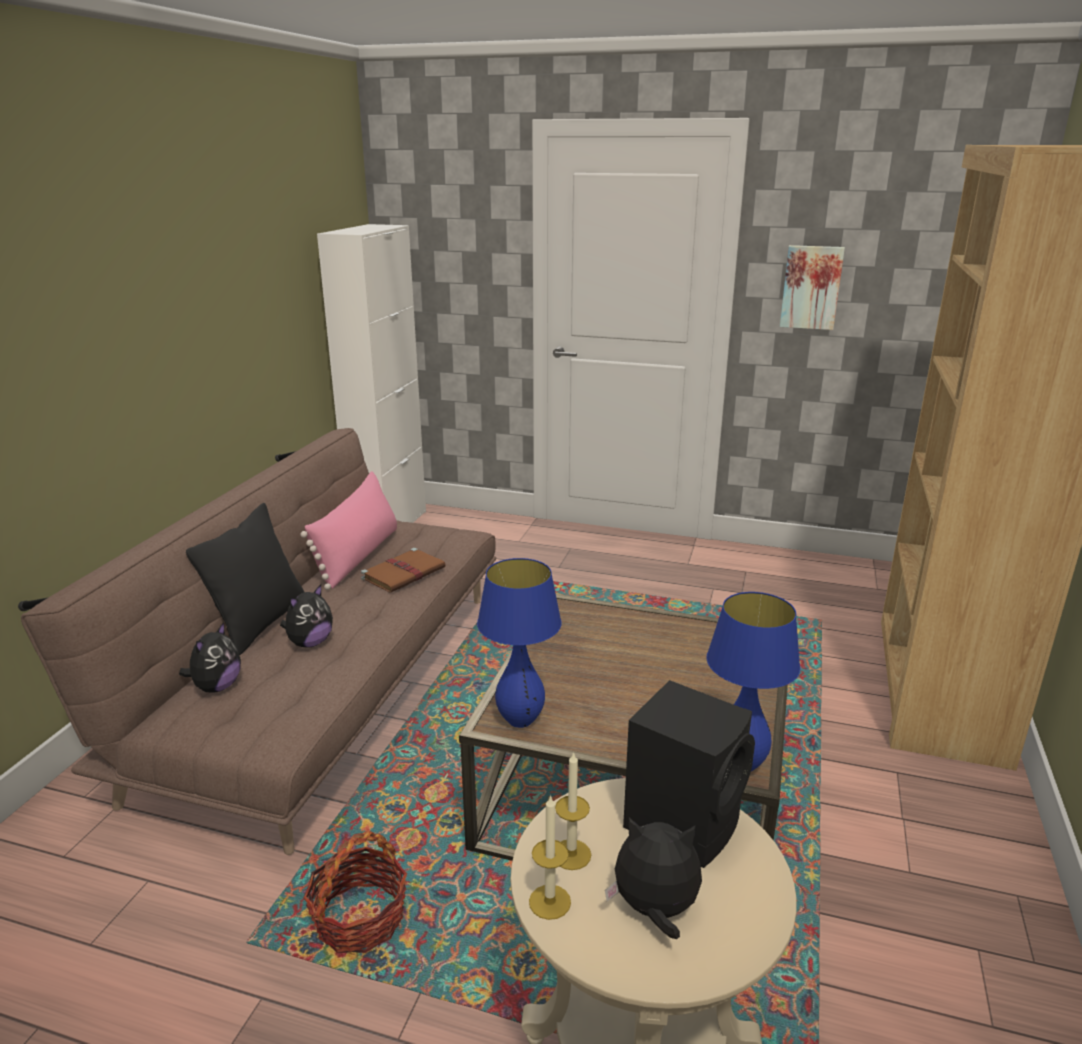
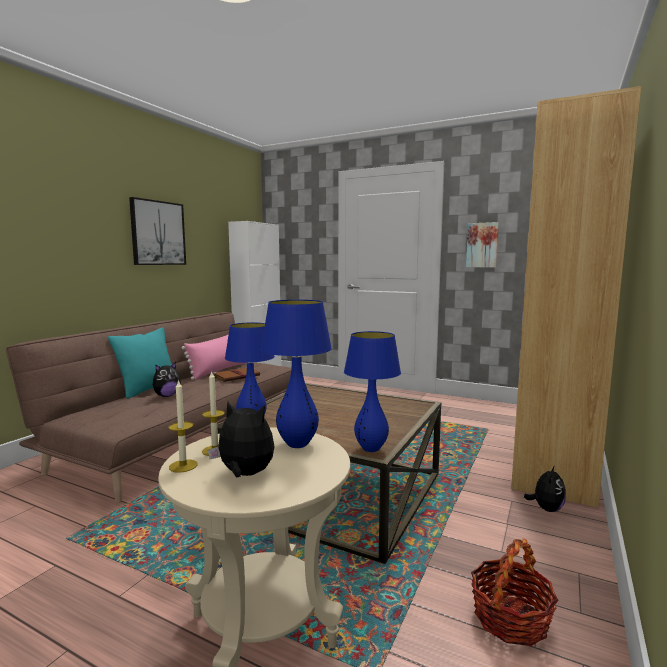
camera: 10 degrees right, 15 degrees down
plush toy [179,622,241,693] -> plush toy moved to [524,465,566,512]
black pillow [186,503,304,655] -> turquoise pillow [108,327,172,399]
basket [303,831,407,953] -> basket moved to [471,538,559,646]
black speaker [623,680,755,868] -> blue table lamp [261,300,332,448]
none -> picture [129,197,186,265]

